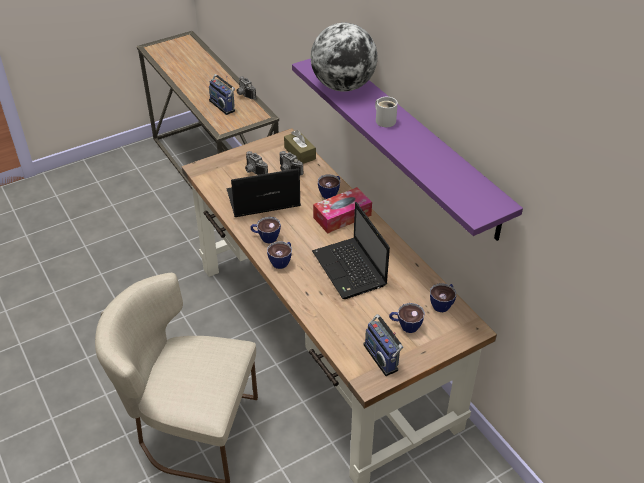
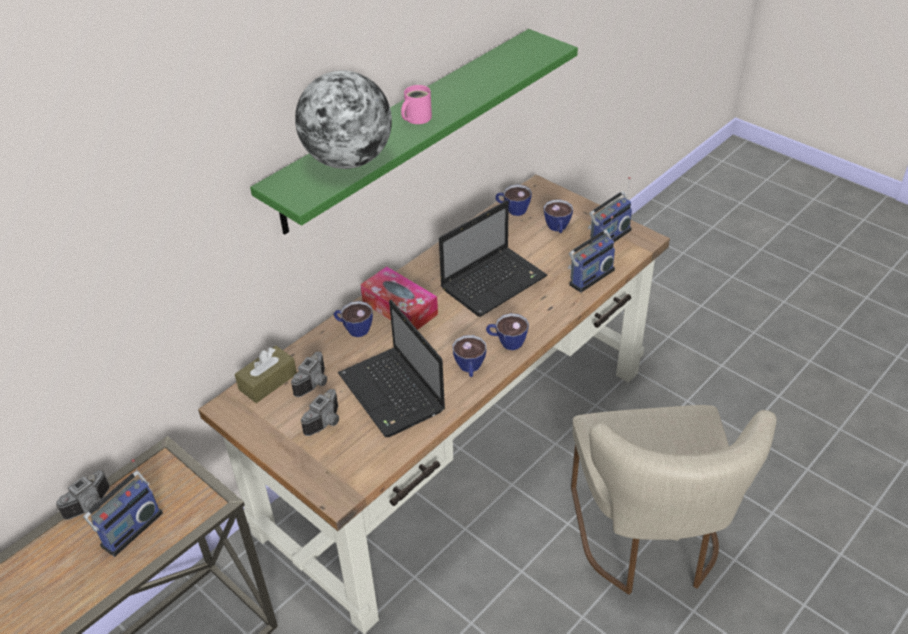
camera: 105 degrees left, 0 degrees up
purple shelf [292,58,523,241] -> green shelf [250,29,578,235]
white mug [375,97,398,127] -> pink mug [401,85,432,124]
none -> radio [568,216,615,293]

